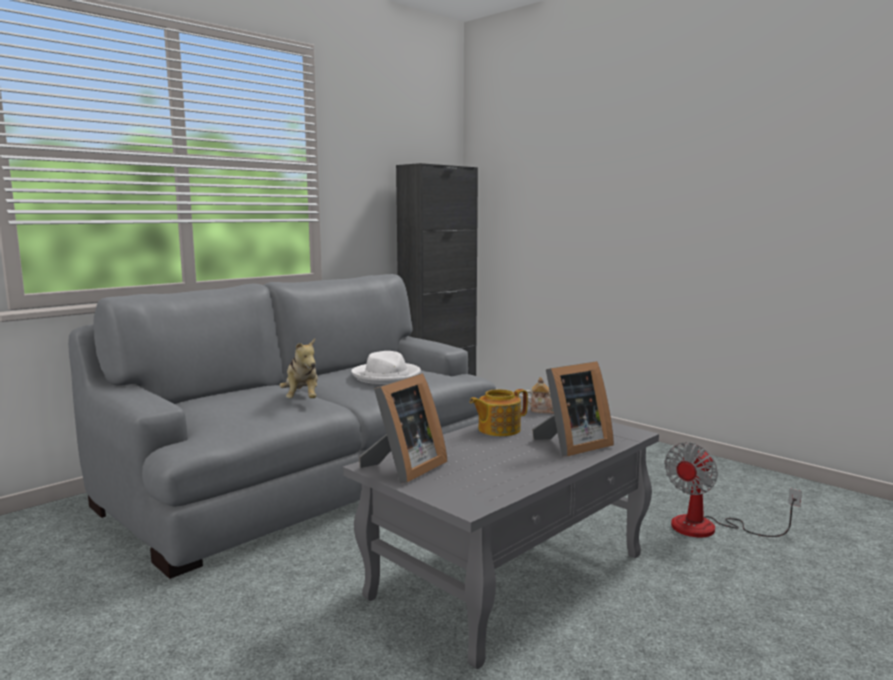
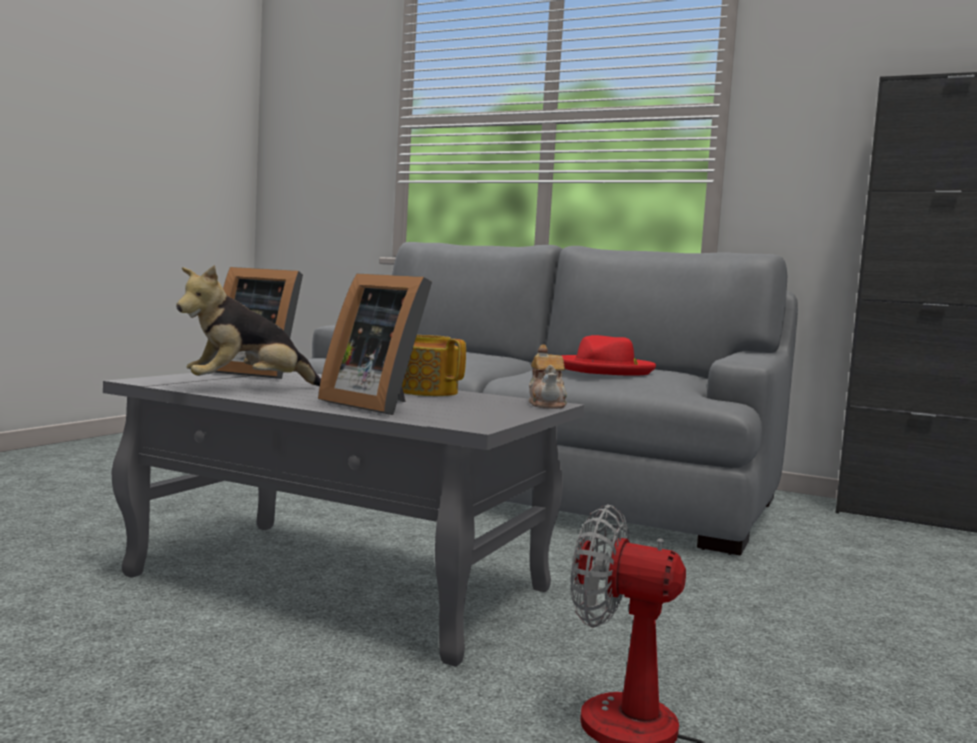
camera: 70 degrees right, 5 degrees down
plush toy [279,338,318,398] -> plush toy moved to [176,265,321,386]
white hat [351,351,421,384] -> red hat [561,335,656,376]

